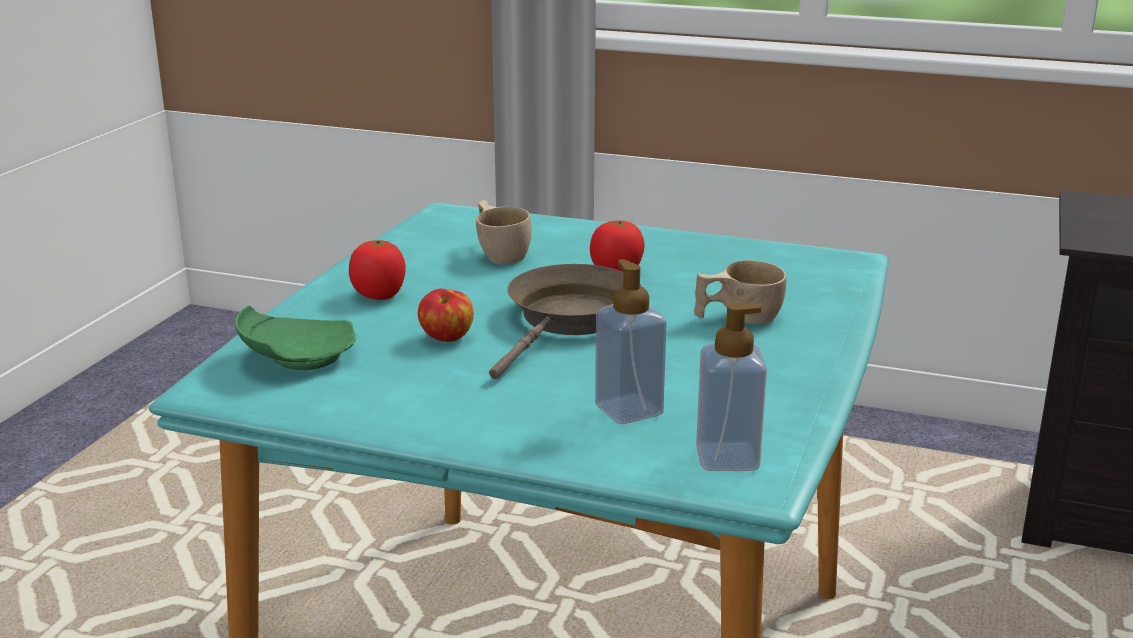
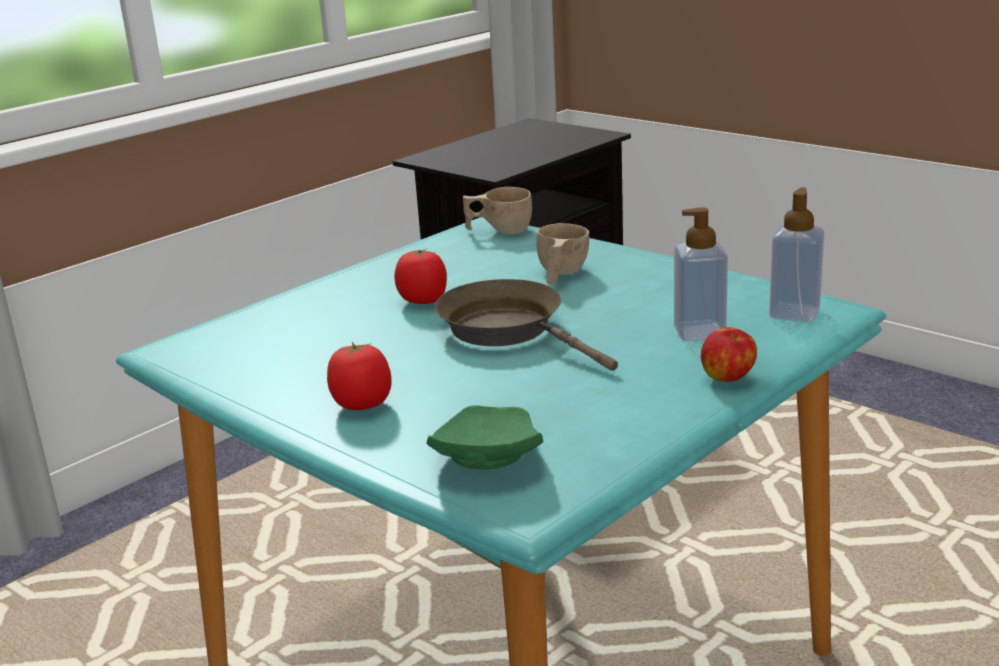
camera: 65 degrees left, 0 degrees up
apple [418,289,474,342] -> apple moved to [701,327,757,382]
beige cup [476,200,532,265] -> beige cup moved to [463,187,532,234]

